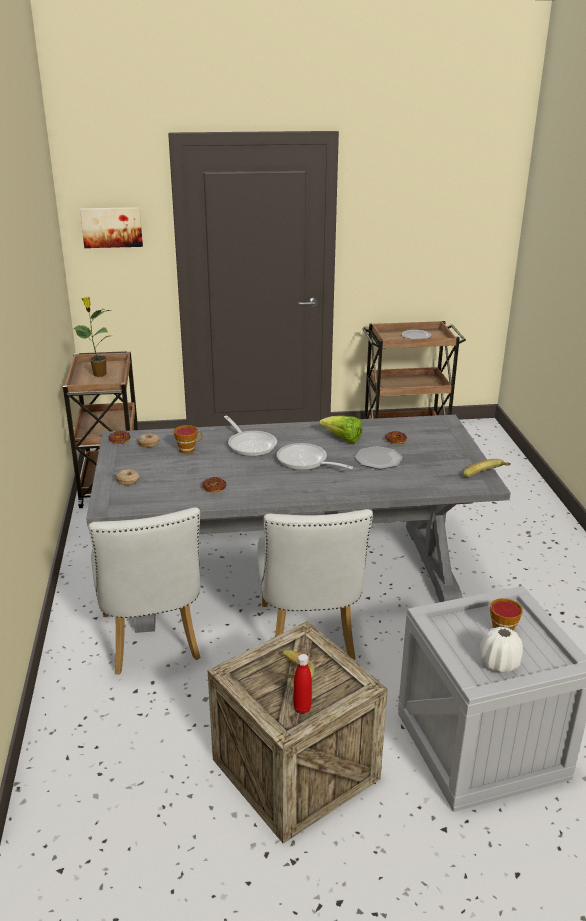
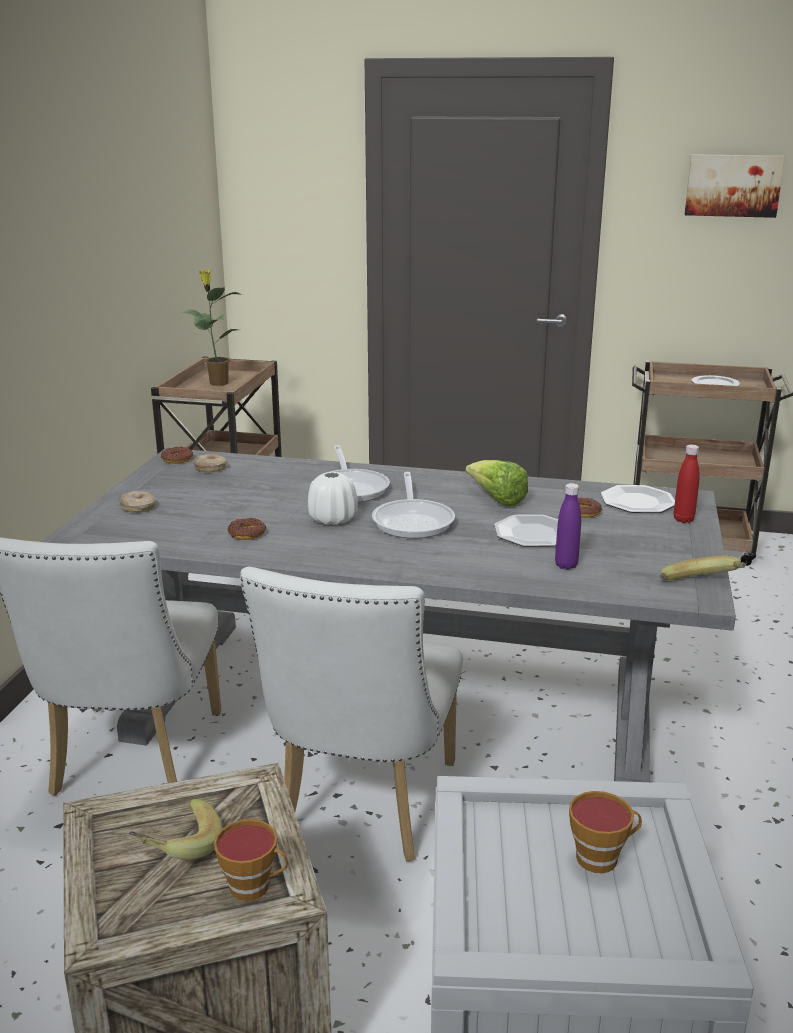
camera: 20 degrees right, 5 degrees down
picture [80,207,143,248] -> picture moved to [685,154,785,218]
cup [174,425,203,454] -> cup moved to [214,819,288,901]
frying pan [277,443,353,470] -> frying pan turned 150 degrees counterclockwise [372,472,455,539]
red bottle [293,654,312,714] -> red bottle moved to [674,445,700,523]
white vase [480,627,523,673] -> white vase moved to [308,471,358,525]
none -> purple bottle [555,483,581,570]
none -> plate [600,485,675,513]

